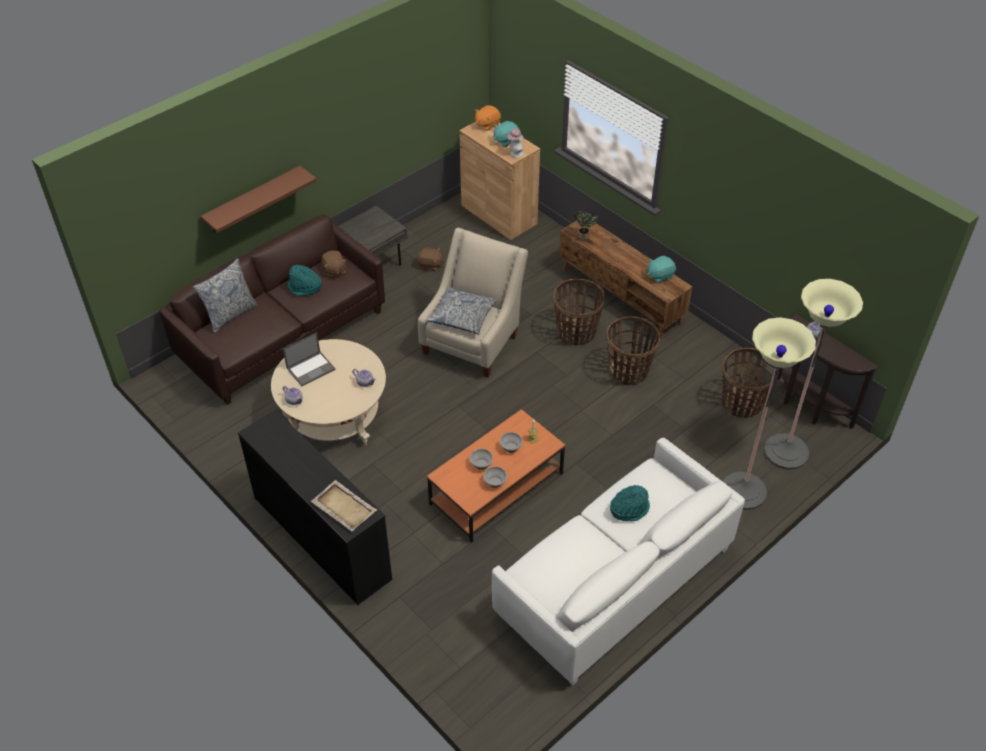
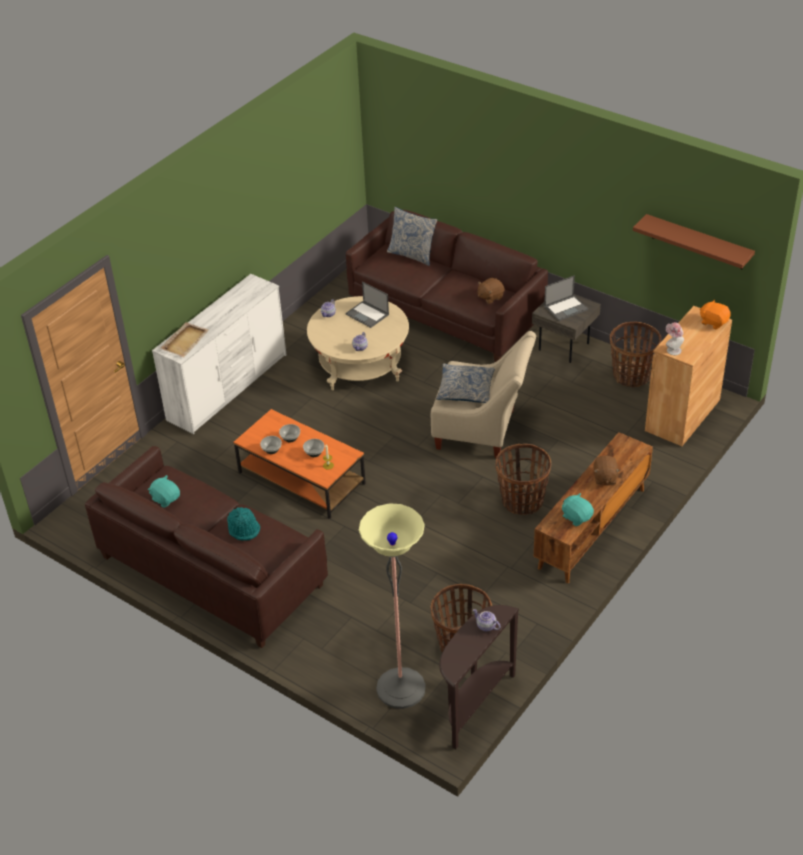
camera: 80 degrees right, 5 degrees down
brown shelf [201,166,317,233] -> brown shelf moved to [633,214,755,269]
black dresser [238,410,392,606] -> white dresser [152,274,286,434]
turquoise hat [288,265,322,296] -> none
brown plush toy [417,247,445,272] -> brown plush toy moved to [594,455,620,484]
white sofa [492,438,745,685] -> brown sofa [85,446,328,648]
turquoise plush toy [494,121,520,147] -> turquoise plush toy moved to [148,475,180,508]
potted plant [574,211,598,240] -> none
basket [607,316,660,385] -> basket moved to [610,322,661,387]
floor lamp [722,317,816,510] -> none
none -> laptop [544,275,588,321]

